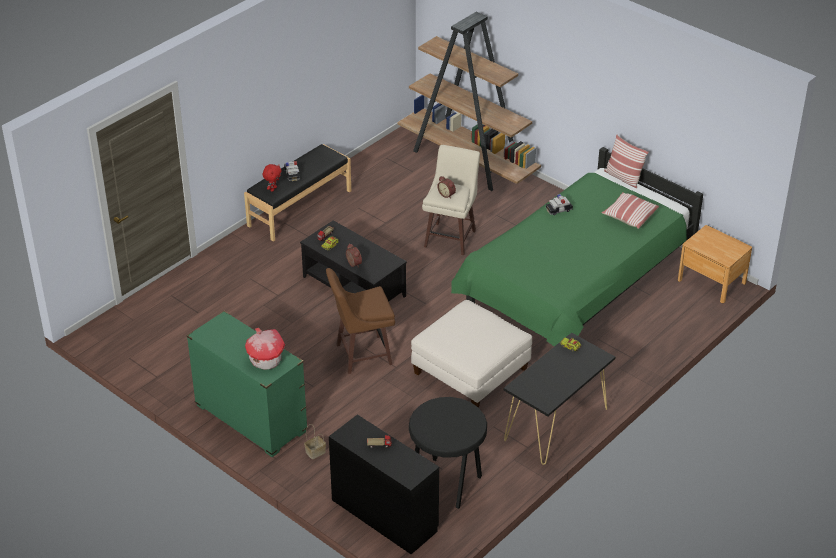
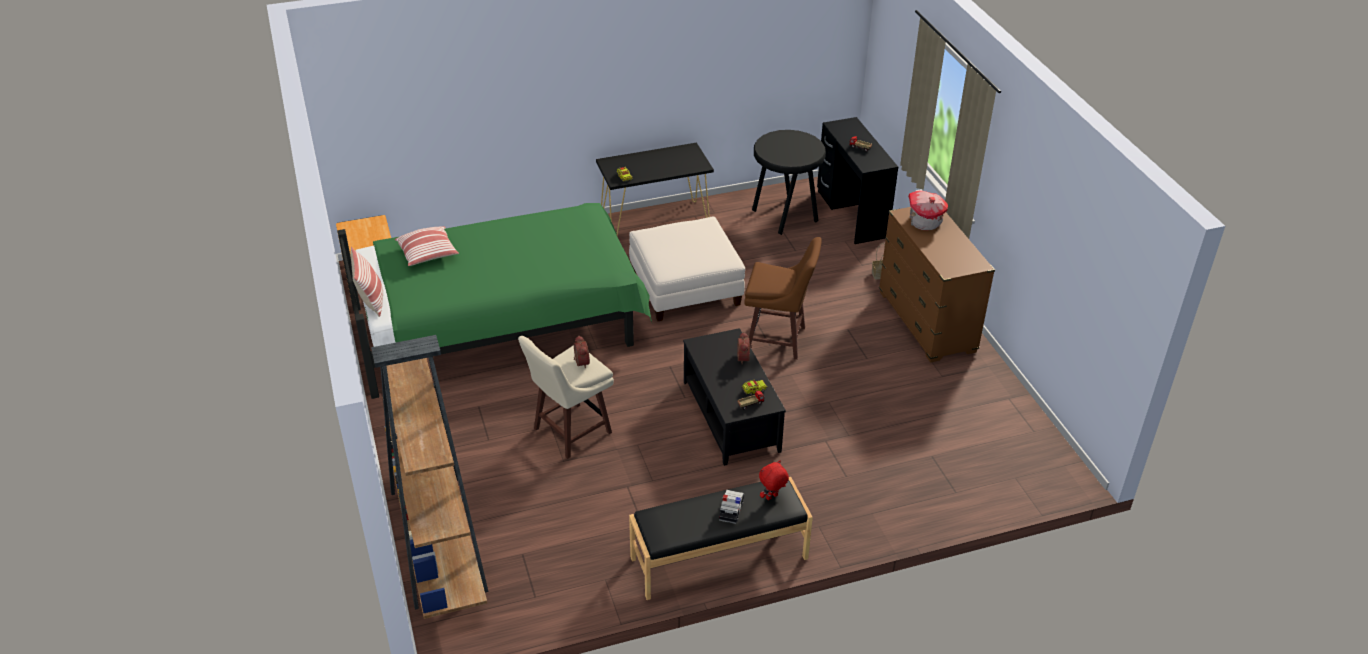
camera: 150 degrees left, 0 degrees up
green dresser [186,311,307,457] -> brown dresser [879,207,995,363]
toy car [546,194,573,215] -> none

